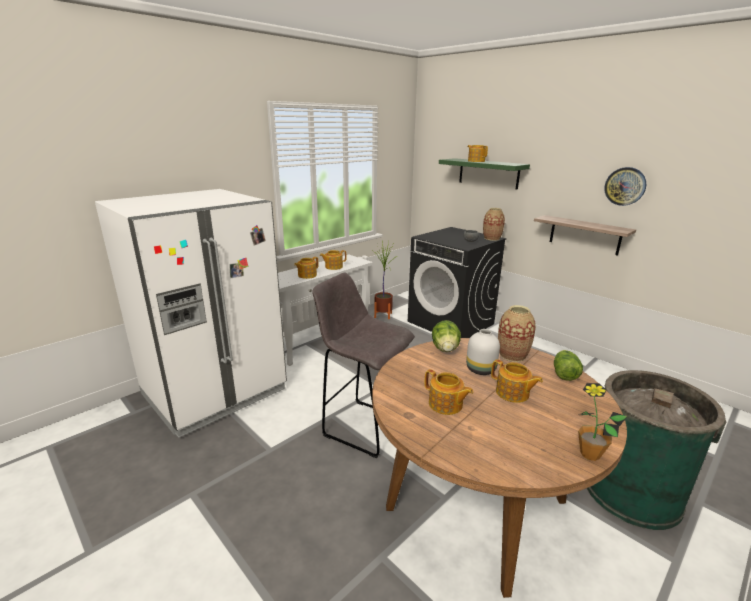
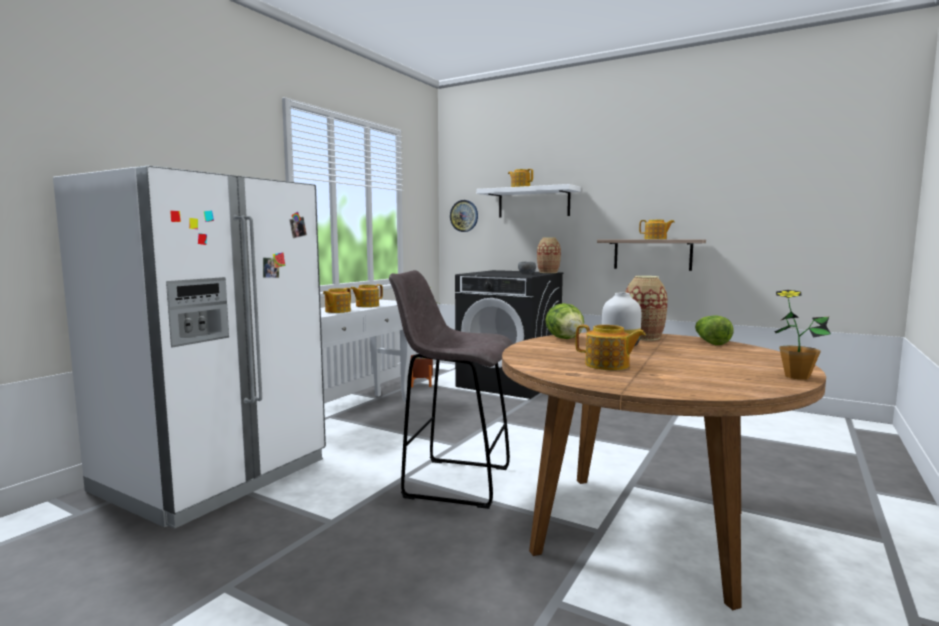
camera: 15 degrees left, 15 degrees down
green shelf [439,158,530,190] -> white shelf [476,184,581,217]
teapot [491,359,543,403] -> teapot moved to [639,220,675,239]
green trash can [586,370,727,530] -> none
wall clock [604,167,646,206] -> wall clock moved to [450,200,478,232]

